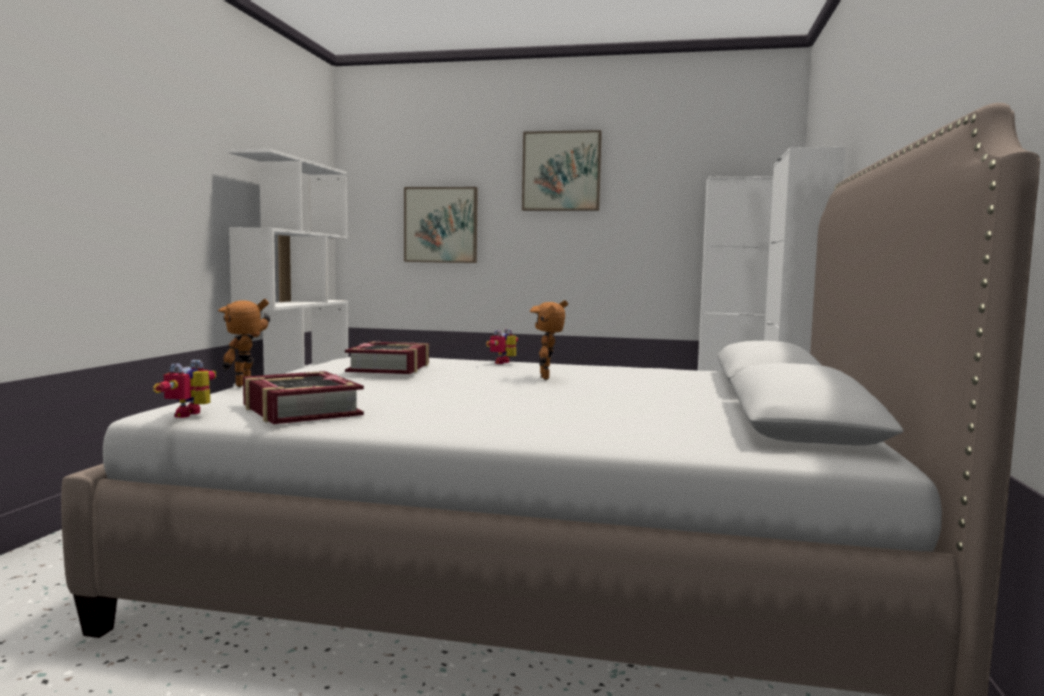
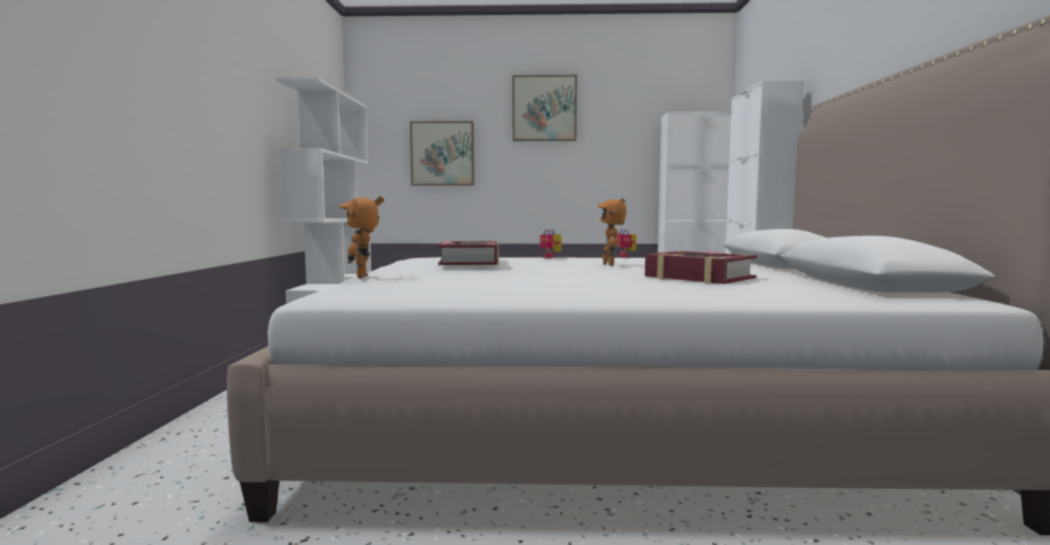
camera: 10 degrees left, 0 degrees up
toy robot [153,360,216,418] -> toy robot moved to [616,229,636,258]
book [243,371,364,424] -> book moved to [645,250,757,284]

